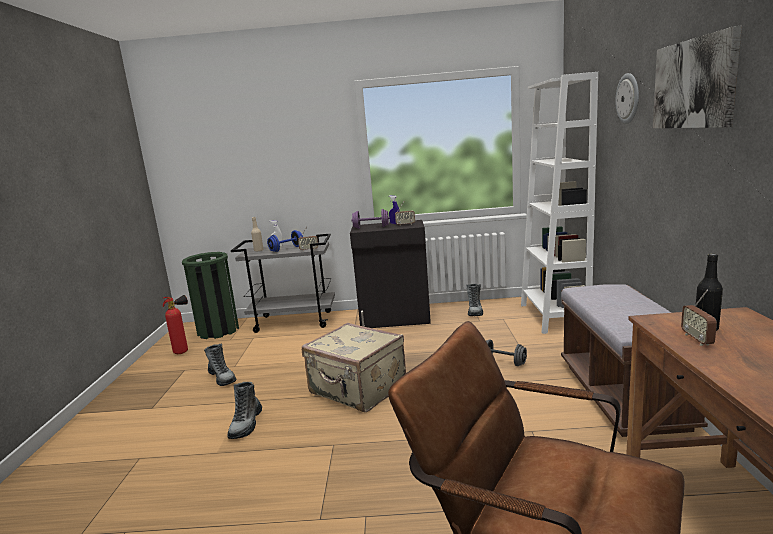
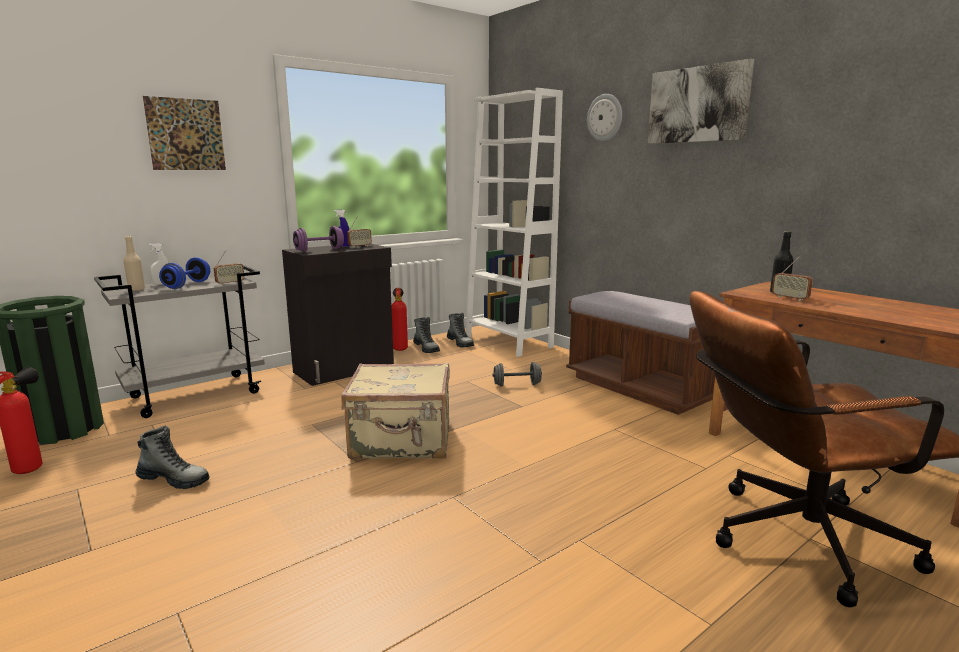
camera: 40 degrees left, 0 degrees up
boot [227,382,262,439] -> boot moved to [447,313,474,348]
none -> picture [143,96,226,170]
none -> fire extinguisher [391,288,408,351]

